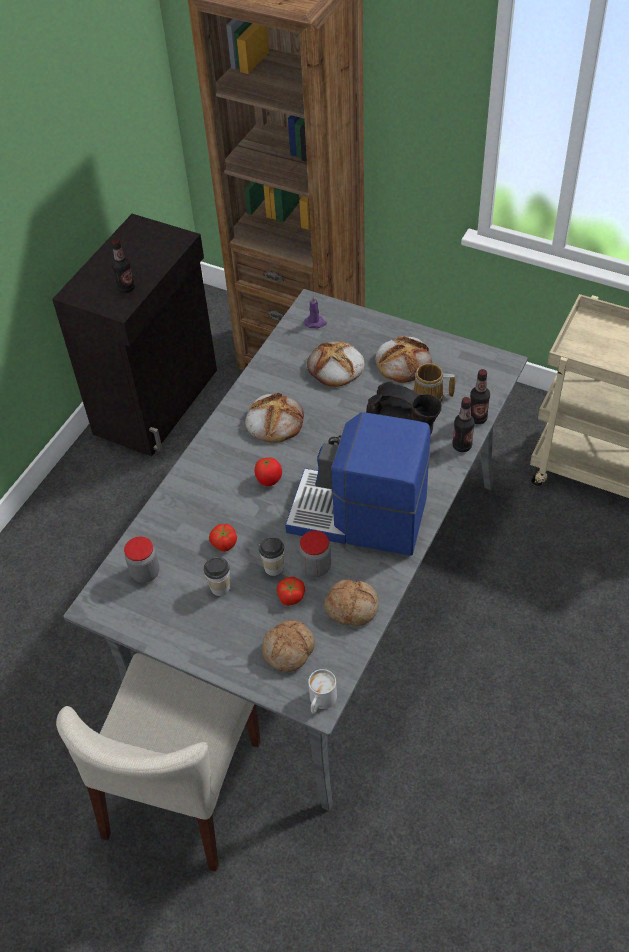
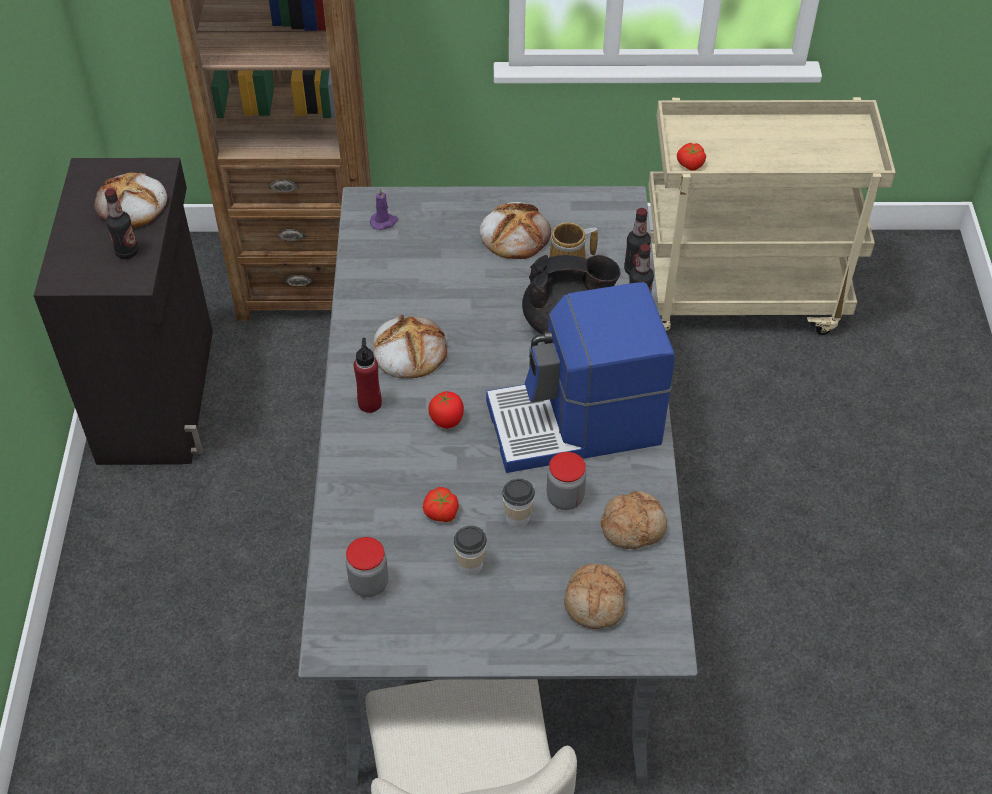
camera: 30 degrees left, 0 degrees up
tomato [277,577,305,606] -> tomato moved to [677,143,706,171]
bread [307,341,365,387] -> bread moved to [94,173,167,228]
white mug [308,669,337,714] -> none
none -> red bottle [354,338,382,413]

